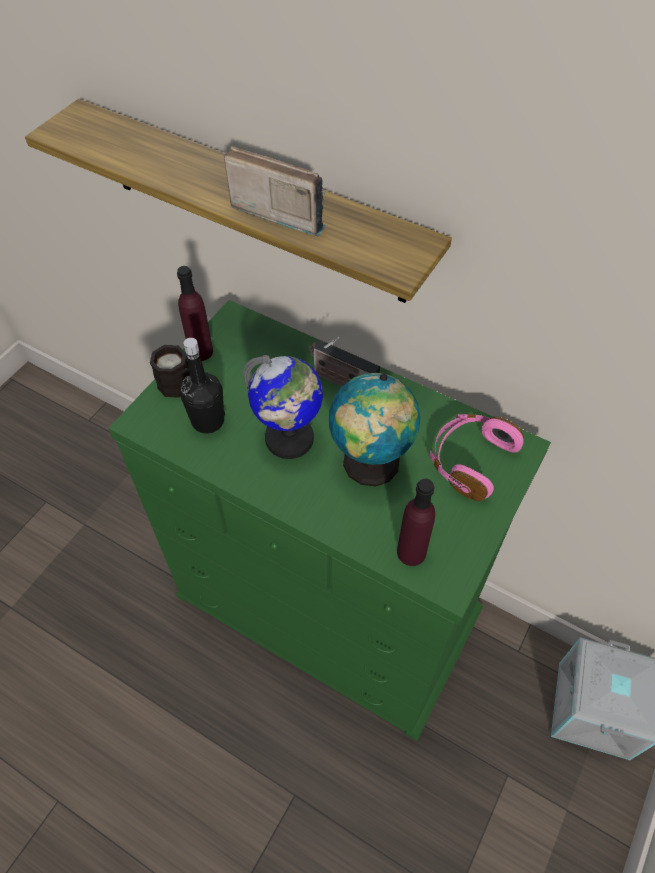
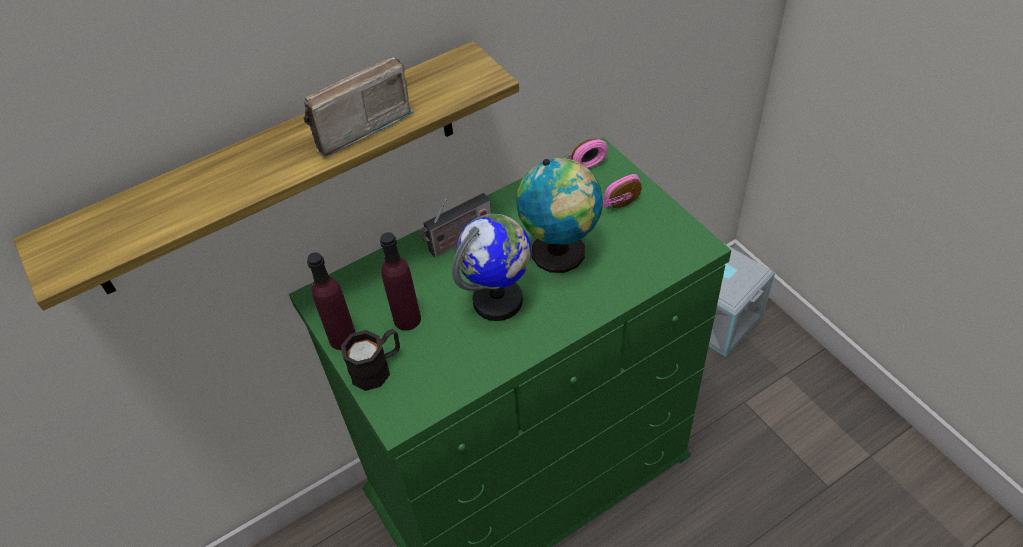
camera: 60 degrees left, 5 degrees down
black bottle [180,338,225,434] -> none
purple bottle [397,478,435,566] -> purple bottle moved to [380,232,421,330]

